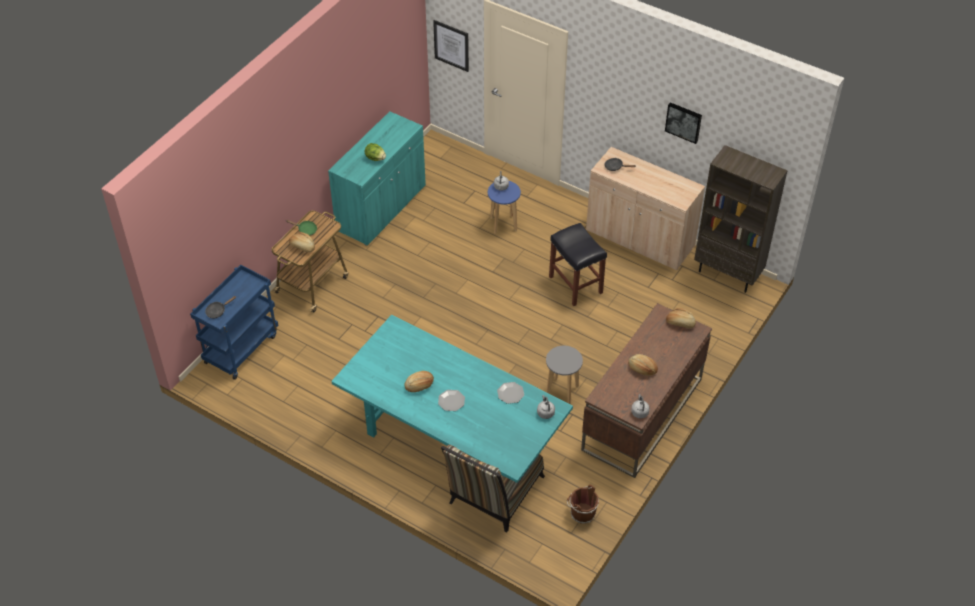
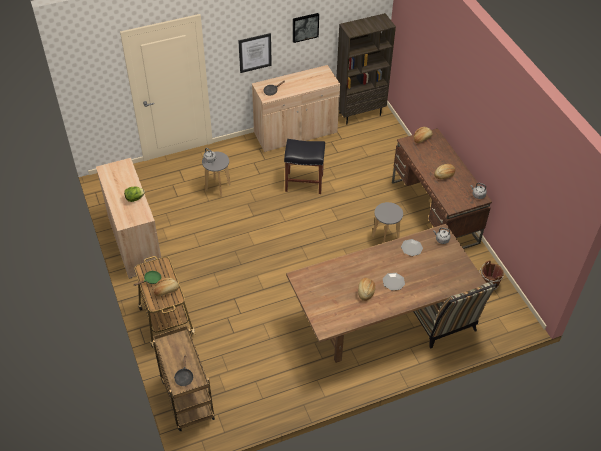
camera: 55 degrees left, 0 degrees up
blue cart [190,265,278,380] -> brown cart [153,326,215,431]
turquoise cabinet [328,111,426,246] -> beige cabinet [96,158,162,279]
turquoise dining table [331,315,573,483] -> brown dining table [286,224,486,363]
picture [433,20,469,72] -> picture moved to [238,33,272,73]
blue stool [488,181,521,234] -> grey stool [202,152,231,196]

